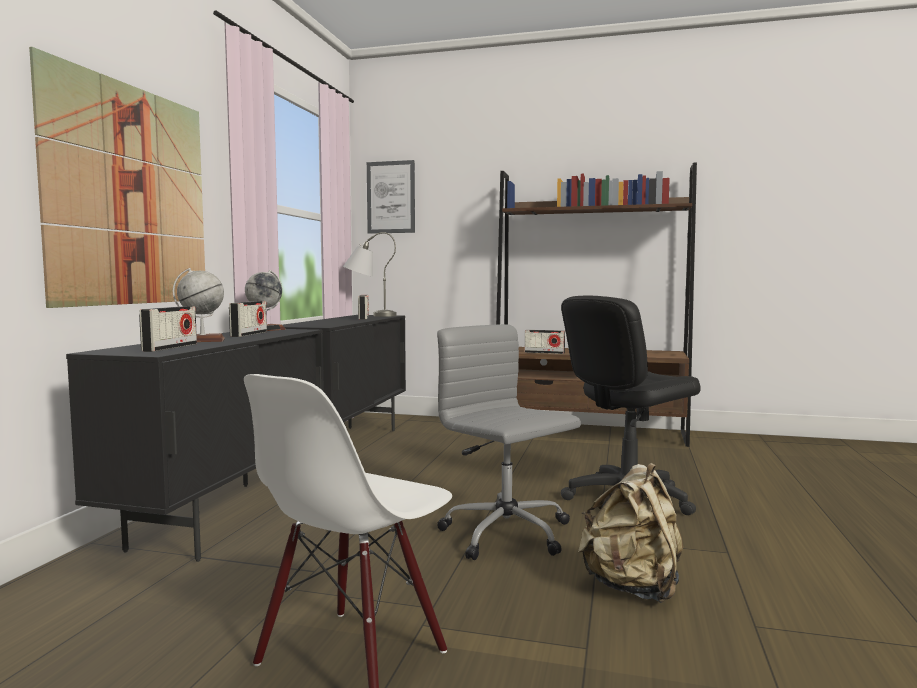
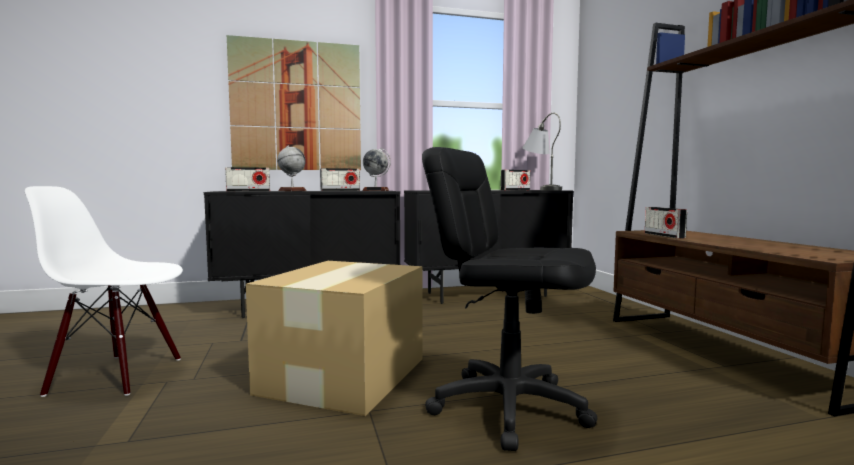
camera: 60 degrees right, 0 degrees up
picture [367,160,415,234] -> none
grey office chair [437,324,581,560] -> cardboard box [246,261,423,416]
beige backpack [578,463,683,603] -> none

